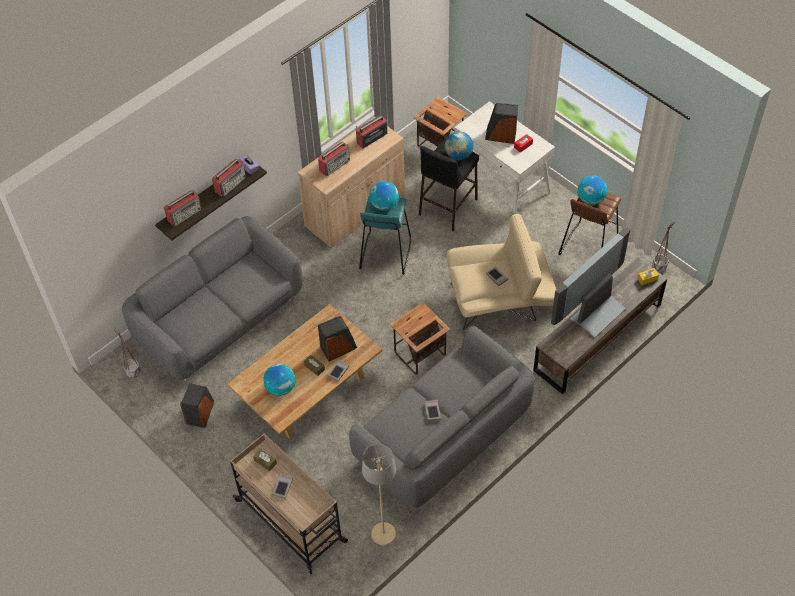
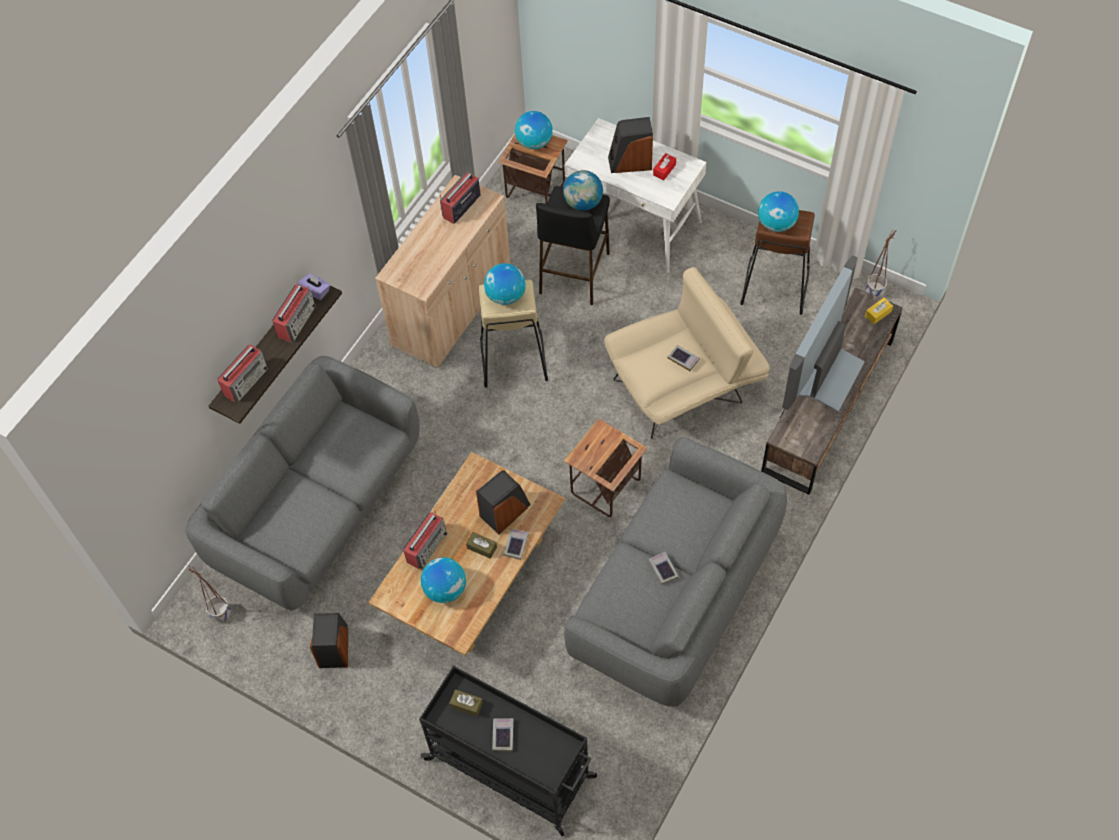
camera: 15 degrees left, 5 degrees up
beige cart [230,434,348,574] -> black cart [419,666,597,836]
radio [318,141,350,176] -> radio moved to [403,512,447,569]
turquoise stool [359,196,411,274] -> beige stool [479,280,548,388]
beige floor lamp [362,444,396,546] -> none
none -> globe [515,111,553,149]

